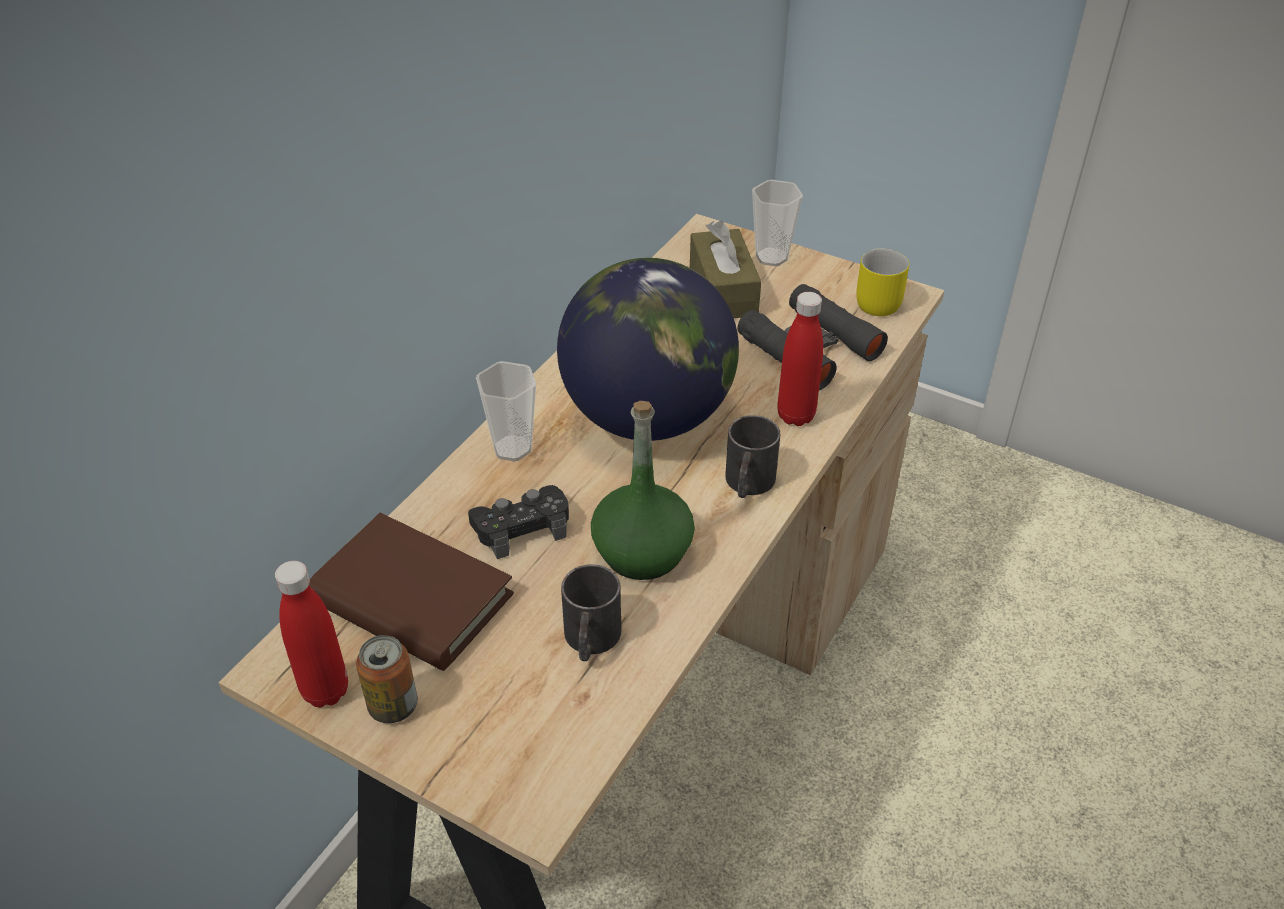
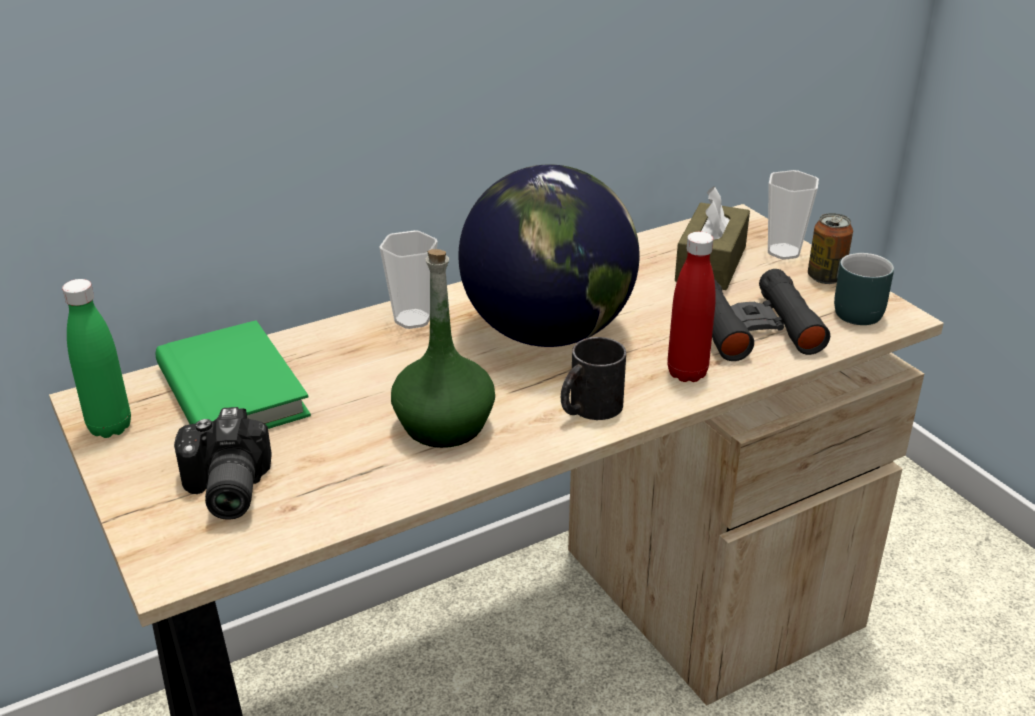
camera: 30 degrees right, 10 degrees down
red bottle [275,561,348,707] -> green bottle [62,279,131,438]
brown book [309,513,514,671] -> green book [156,320,311,429]
can [356,635,417,723] -> can moved to [808,213,853,284]
black game controller [468,485,569,559] -> none
black mug [561,564,621,661] -> none
yellow mug [856,248,909,316] -> turquoise mug [834,253,894,325]
none -> camera [174,407,272,520]

